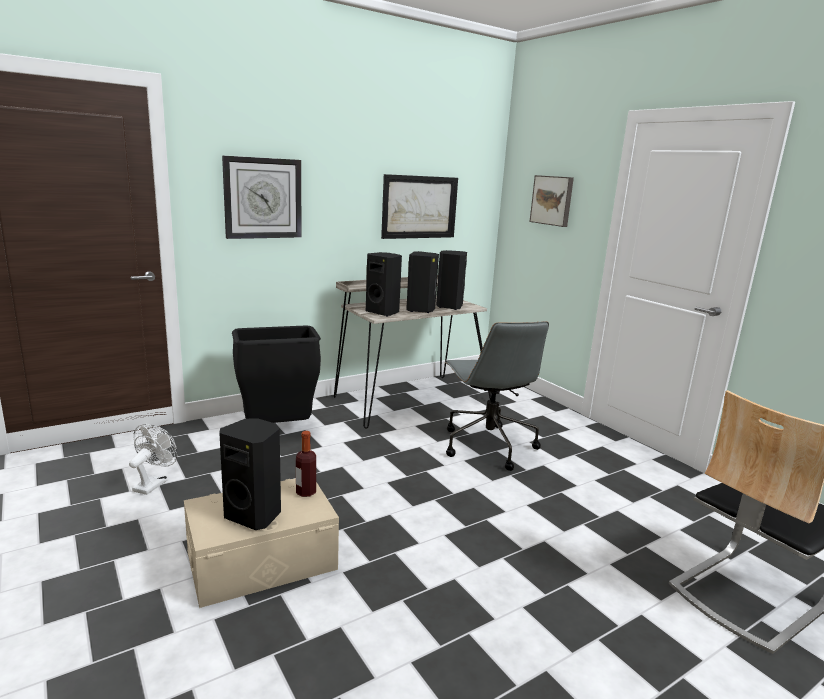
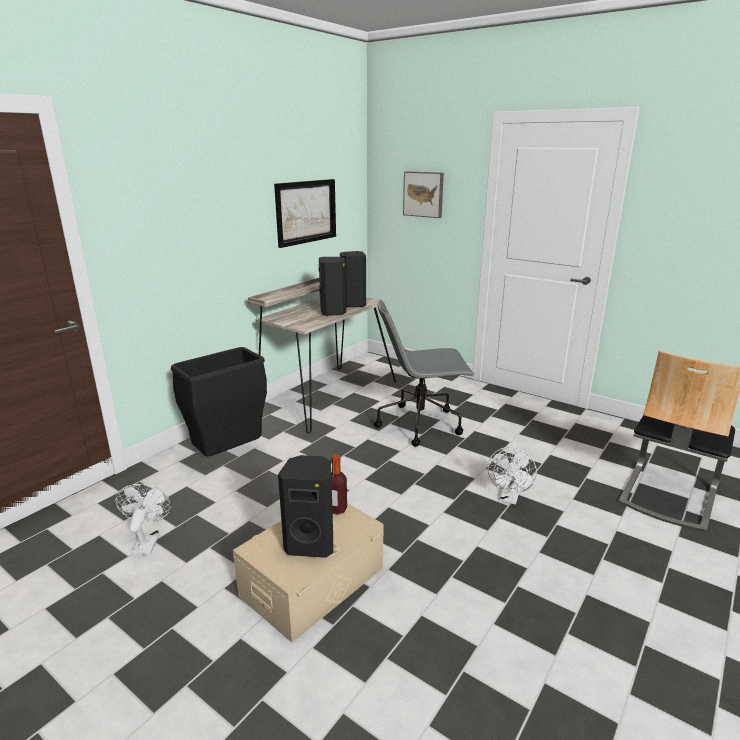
camera: 20 degrees left, 5 degrees up
wall clock [222,155,302,239] -> none
black speaker [366,252,402,316] -> none
grey office chair [445,321,549,471] -> grey office chair turned 120 degrees clockwise [374,299,475,447]
none -> white fan [488,447,537,505]

